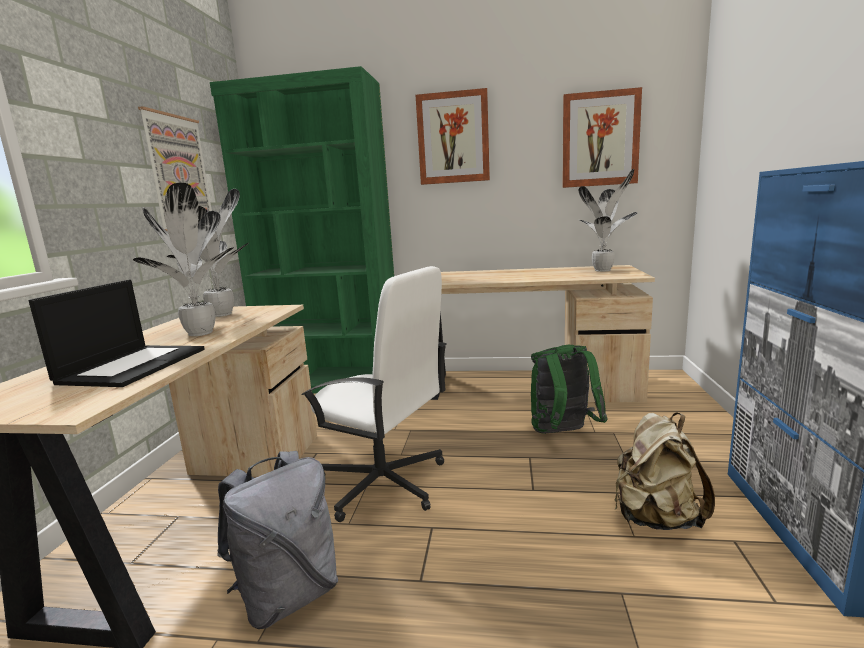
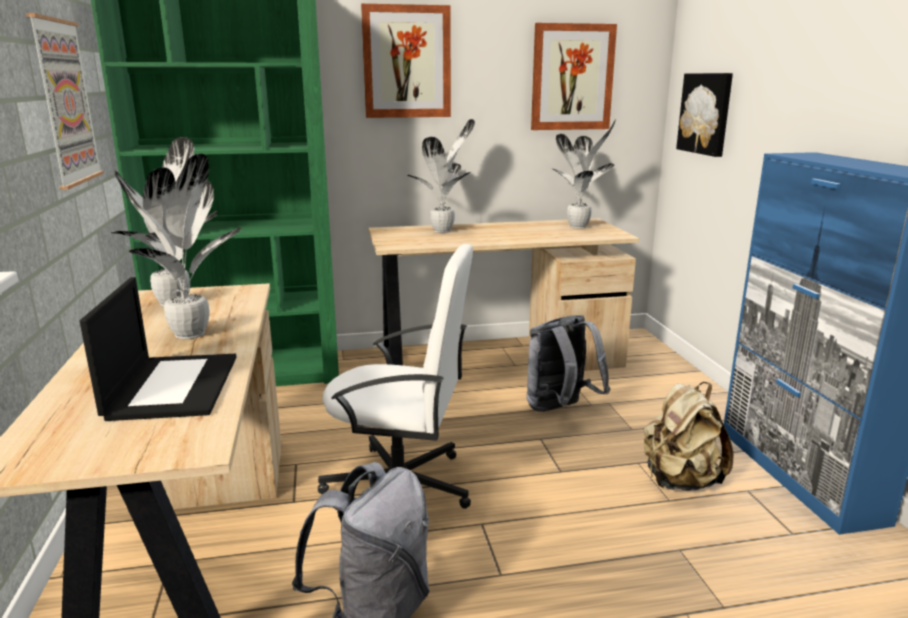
camera: 20 degrees left, 5 degrees up
green backpack [531,345,608,434] -> grey backpack [526,315,610,412]
none -> potted plant [407,119,475,233]
none -> picture [676,73,733,157]

